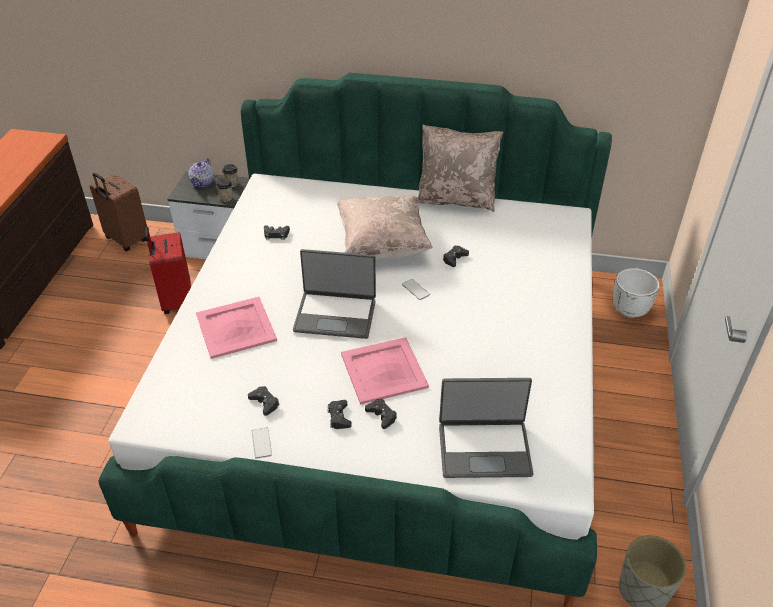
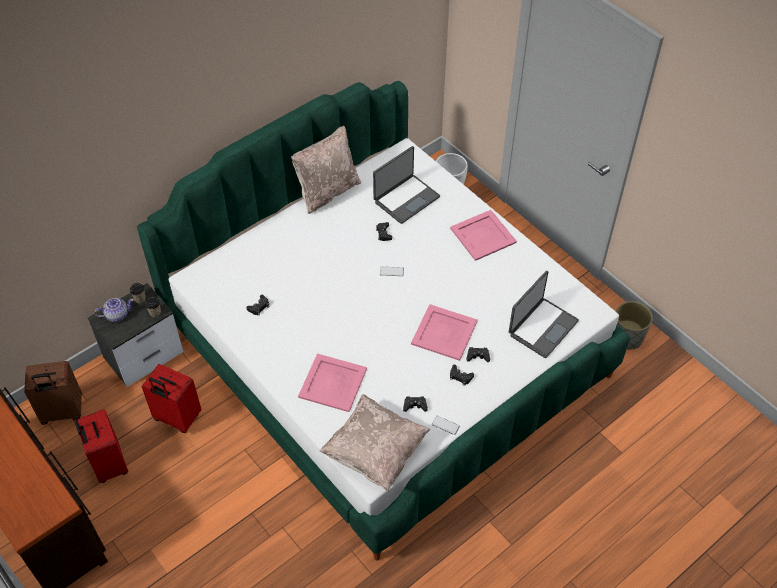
camera: 50 degrees left, 10 degrees up
teapot [188,158,214,187] -> teapot turned 75 degrees counterclockwise [95,298,134,322]
laptop [293,249,376,339] -> laptop moved to [373,146,440,224]
beige pillow [337,196,433,259] -> beige pillow moved to [320,394,431,493]
none -> red suitcase [74,409,128,483]
none -> pink tray [450,210,517,261]

